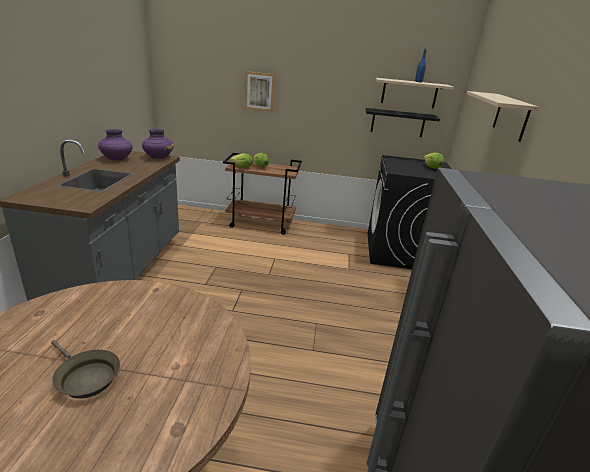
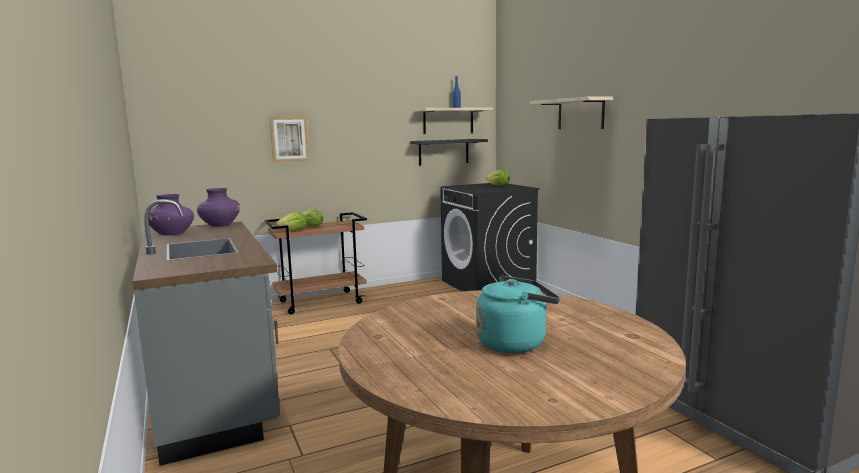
camera: 30 degrees left, 15 degrees down
brown frying pan [51,340,120,399] -> turquoise kettle [476,276,560,353]

